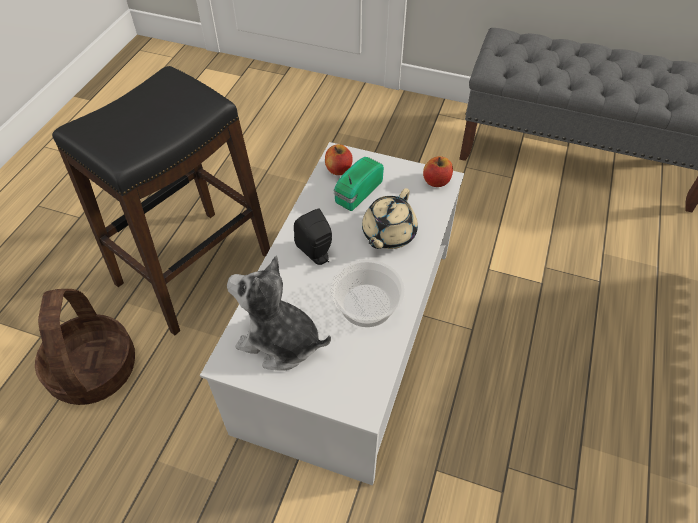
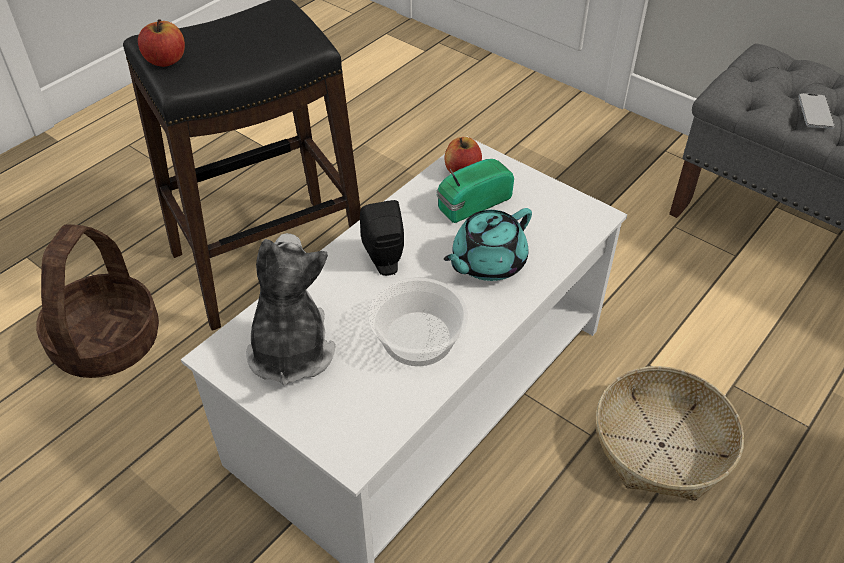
camera: 20 degrees right, 5 degrees down
plush toy [227,255,331,371] -> plush toy turned 45 degrees clockwise [246,233,335,386]
beige teapot [362,188,418,249] -> turquoise teapot [444,208,532,281]
apple [423,156,453,187] -> apple moved to [138,19,185,67]
none -> basket [596,366,744,501]
none -> phone [798,93,835,129]

